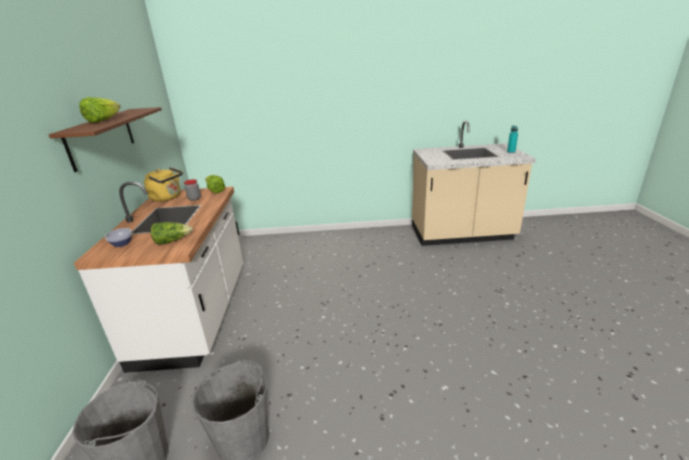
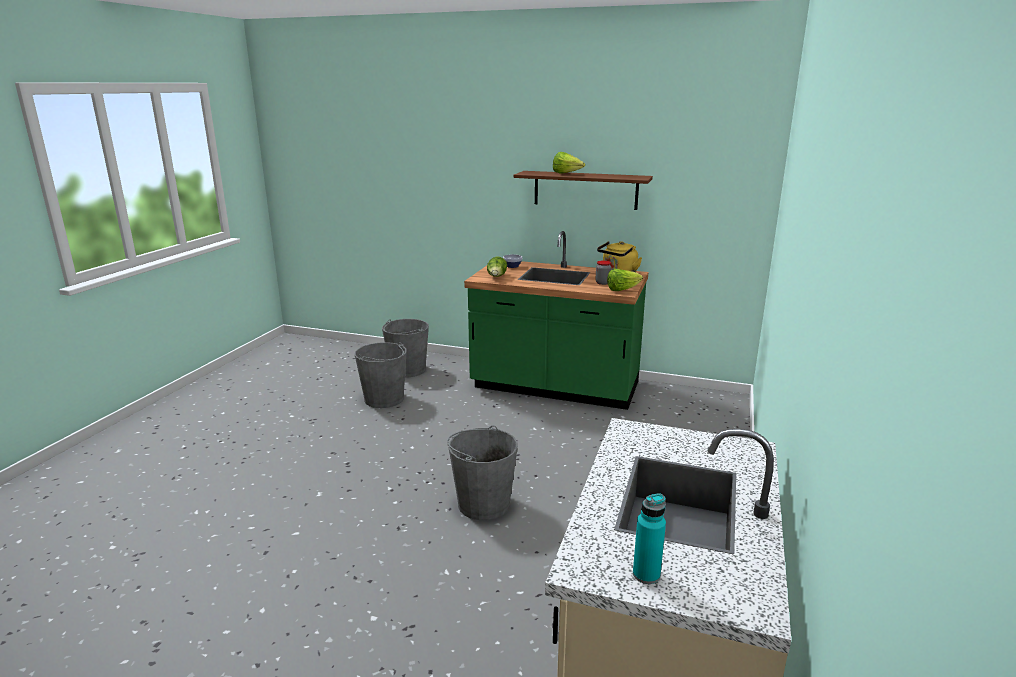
camera: 110 degrees right, 5 degrees down
white counter [74,182,243,373] -> green counter [464,231,648,410]
none -> grey bucket [447,425,518,520]

